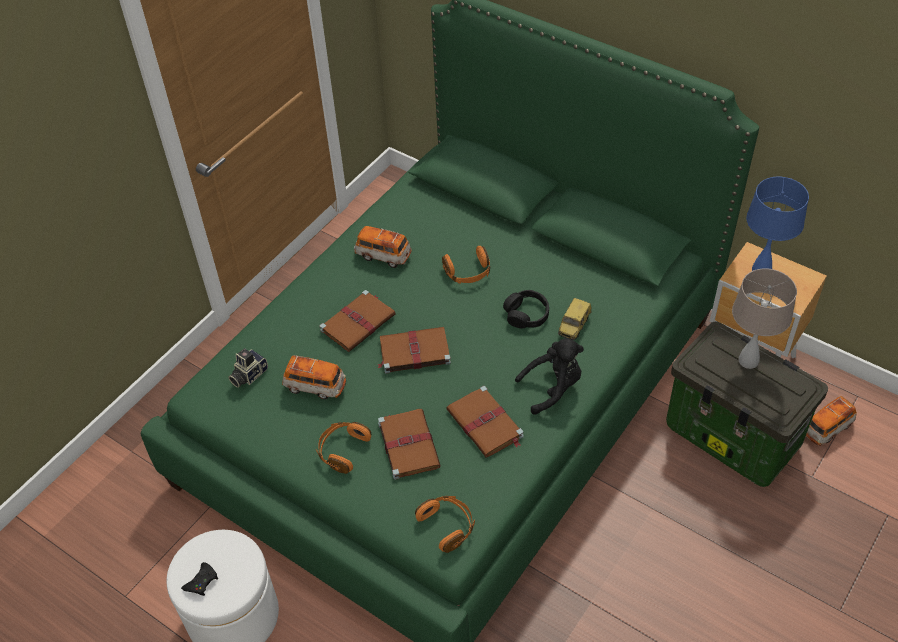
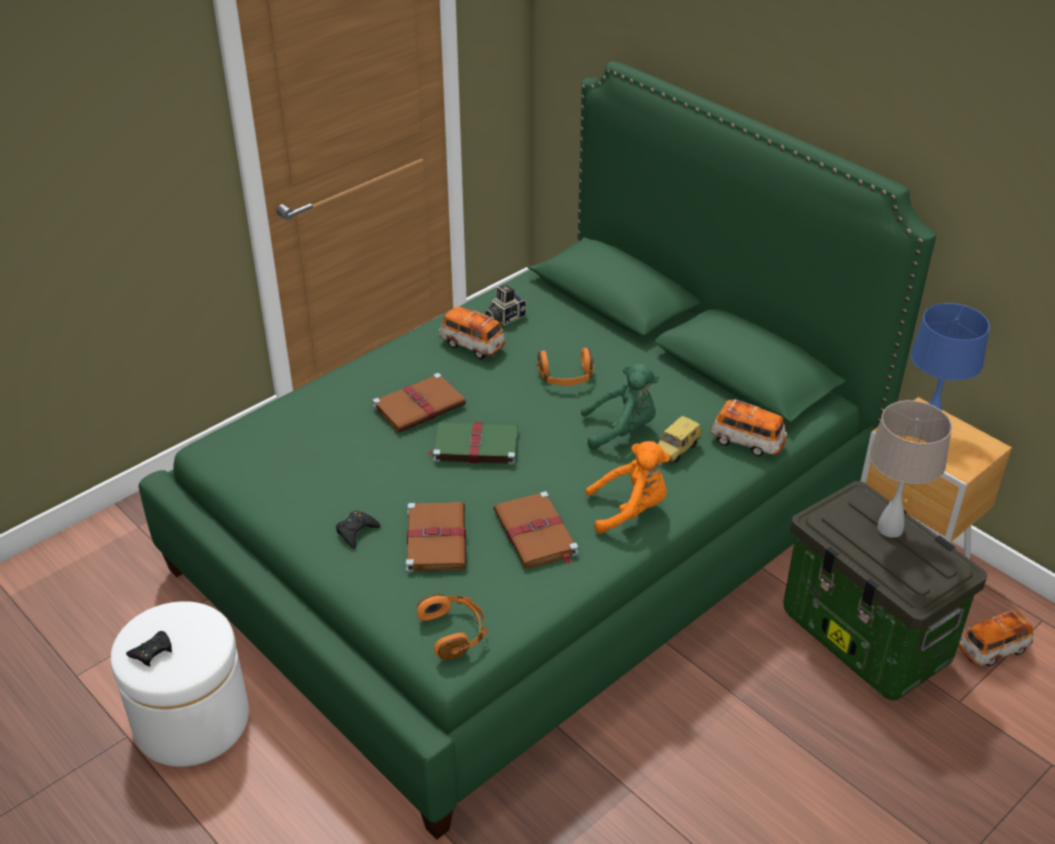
camera: 10 degrees right, 10 degrees down
camera [228,349,268,388] -> camera moved to [484,284,526,325]
toy car [282,355,346,399] -> toy car moved to [710,399,787,456]
orange headphones [316,422,371,474] -> black game controller [336,511,380,548]
brown book [377,327,451,374] -> green book [427,421,518,465]
black headphones [503,290,549,329] -> green plush toy [581,364,659,450]
black plush toy [515,338,584,415] -> orange plush toy [585,441,670,534]

